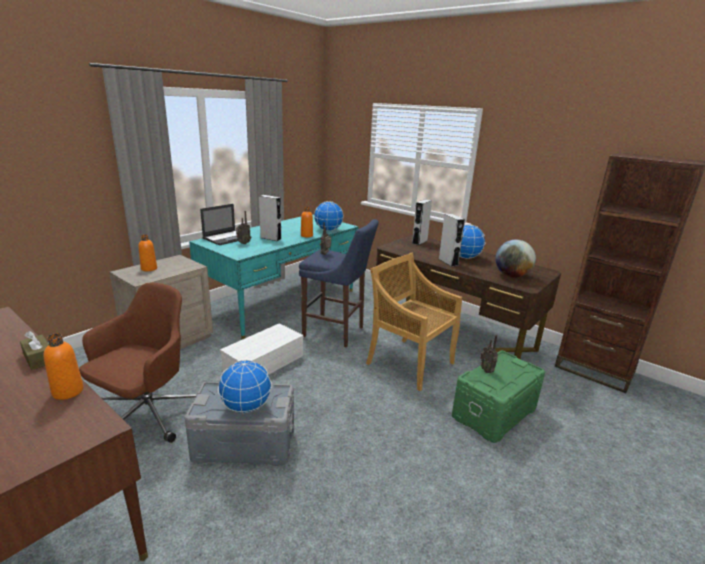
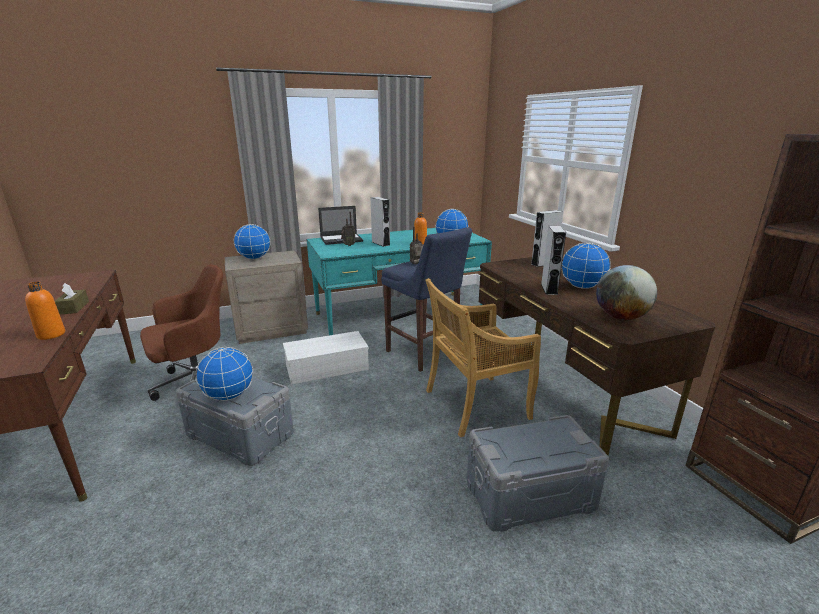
camera: 30 degrees right, 0 degrees up
orange bottle [138,235,157,271] -> globe [234,224,271,259]
beige chair [366,253,462,391] -> beige chair turned 90 degrees counterclockwise [426,278,541,437]
green storage box [452,351,545,443] -> grey storage box [467,415,609,532]
radio [480,335,498,373] -> none

